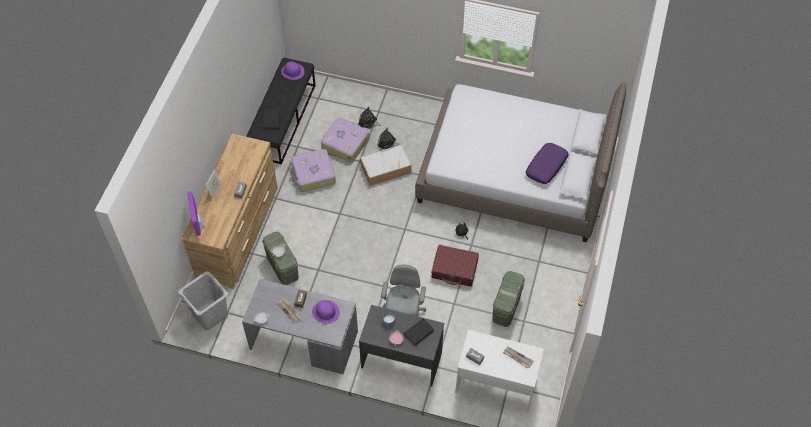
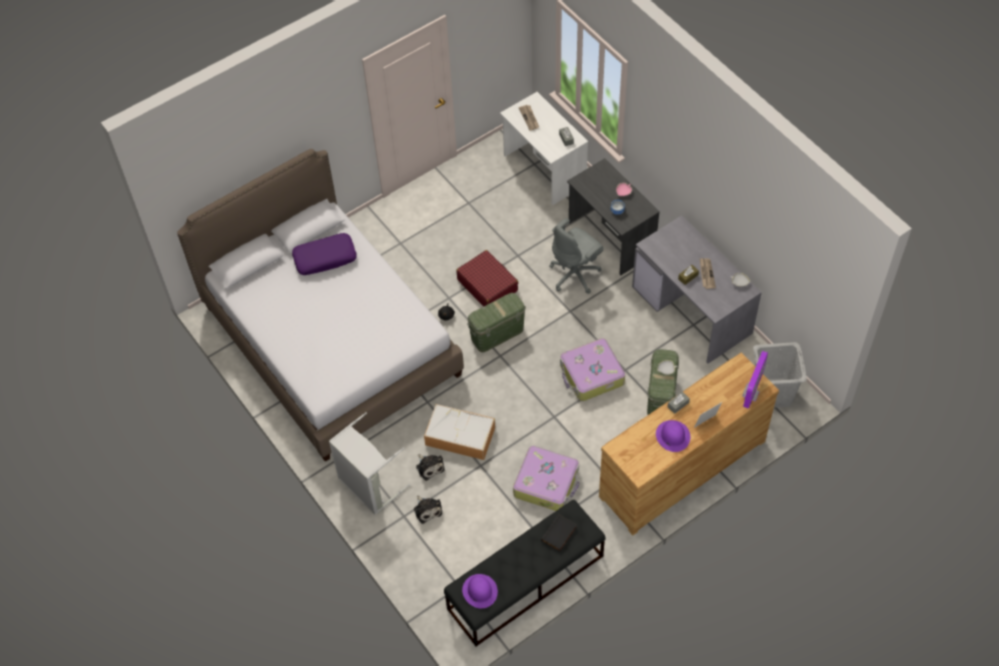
camera: 140 degrees left, 0 degrees up
purple hat [312,300,340,324] -> purple hat moved to [656,420,690,452]
suitcase [321,118,369,163] -> suitcase moved to [560,338,625,401]
black book [404,318,434,346] -> none
green storage box [492,271,525,327] -> green storage box moved to [467,293,526,352]
none -> grey laundry basket [329,412,410,515]

